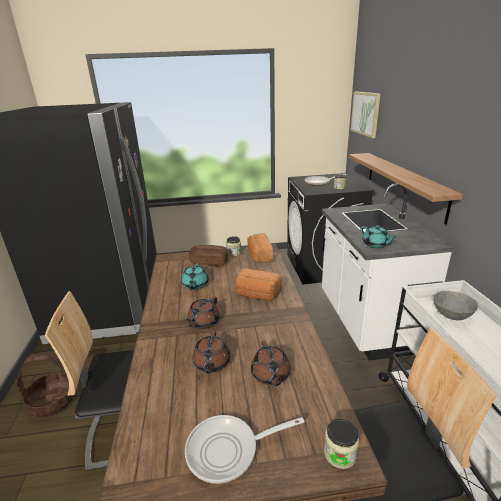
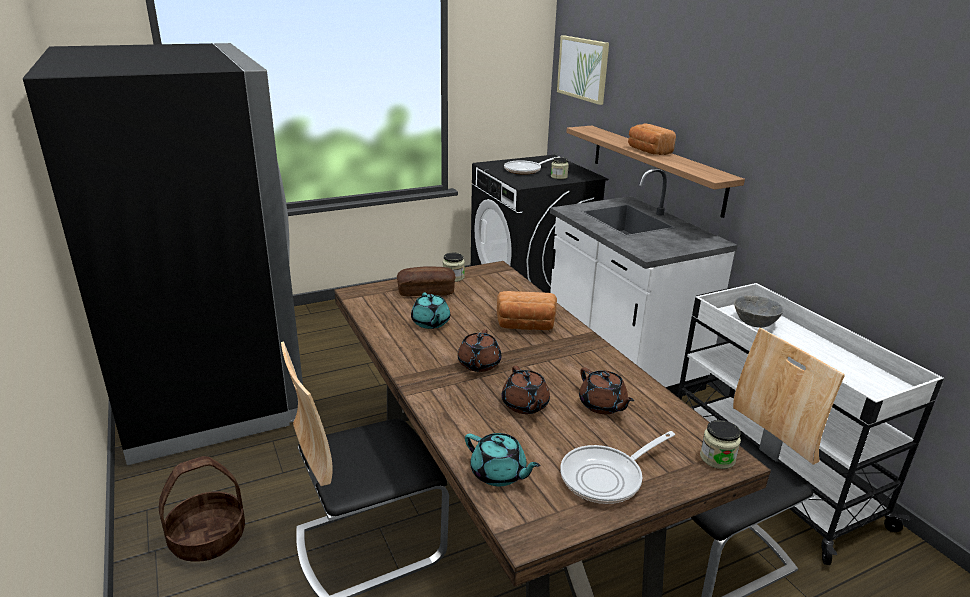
camera: 20 degrees left, 0 degrees up
bread [247,233,273,263] -> bread moved to [628,123,676,155]
turquoise teapot [360,225,397,248] -> turquoise teapot moved to [465,433,541,486]

